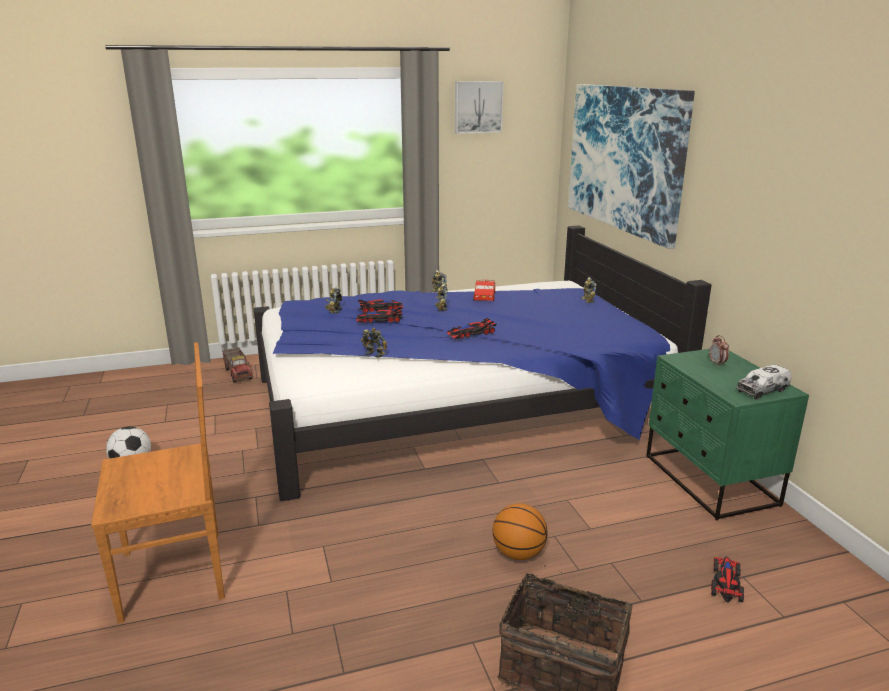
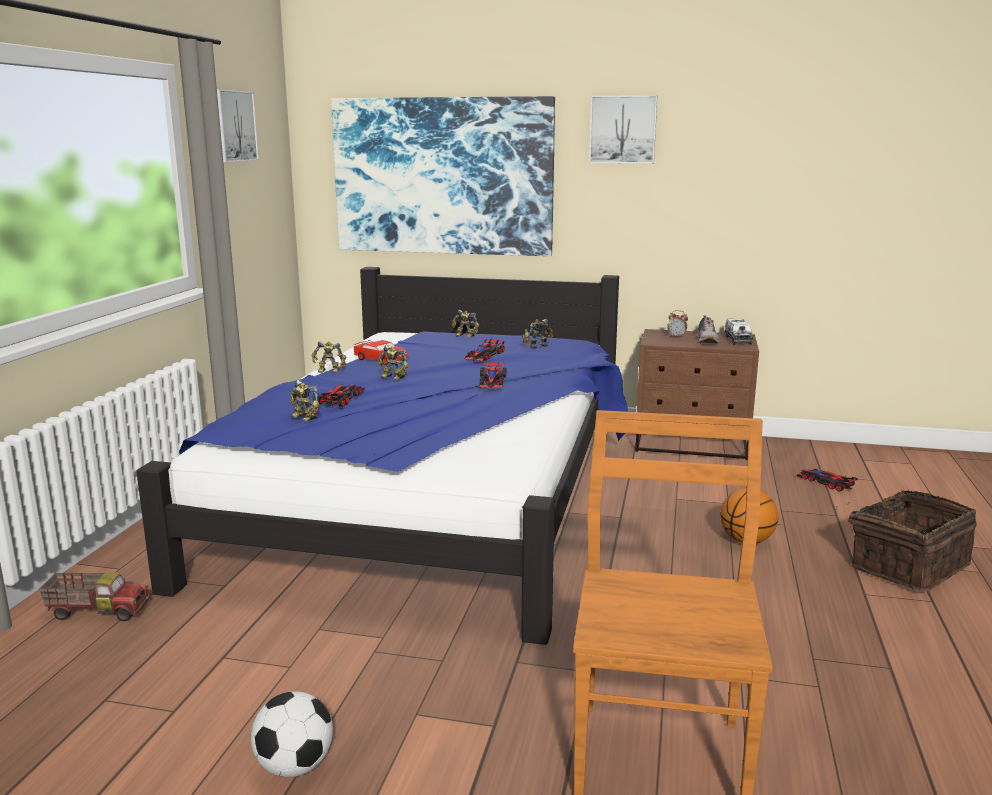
camera: 60 degrees left, 5 degrees down
toy car [356,308,403,323] -> toy car moved to [465,339,505,361]
toy robot [361,328,387,358] -> toy robot moved to [522,319,553,348]
green nightstand [646,349,809,520] -> brown nightstand [636,329,759,460]
none -> picture [589,95,658,164]
none -> shoe [697,315,720,343]

